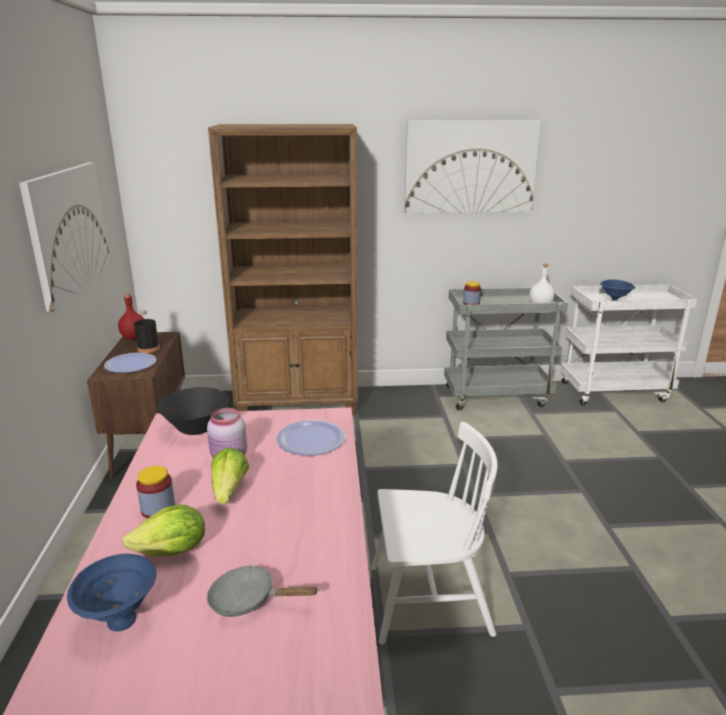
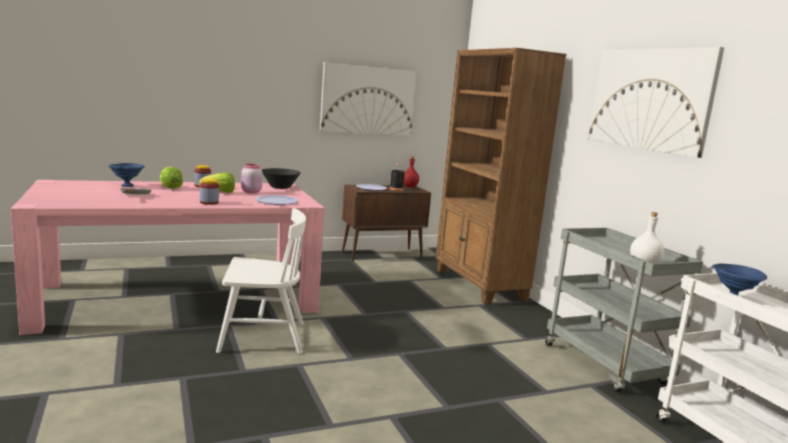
camera: 70 degrees right, 10 degrees down
white chair [371,422,497,645] -> white chair turned 75 degrees counterclockwise [216,208,306,354]
jar [463,281,481,305] -> jar moved to [200,179,219,205]

